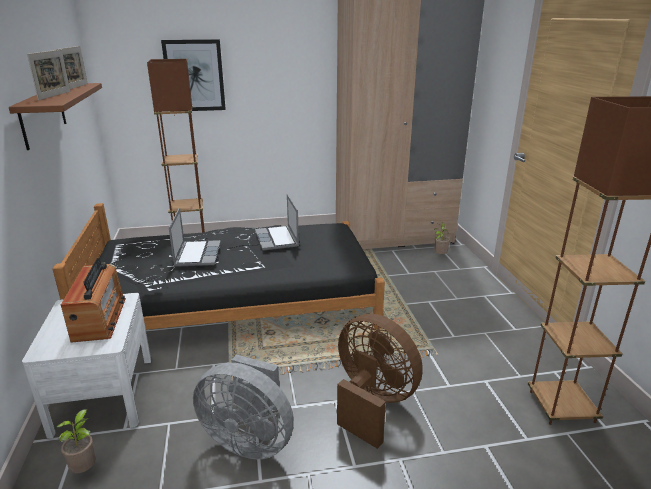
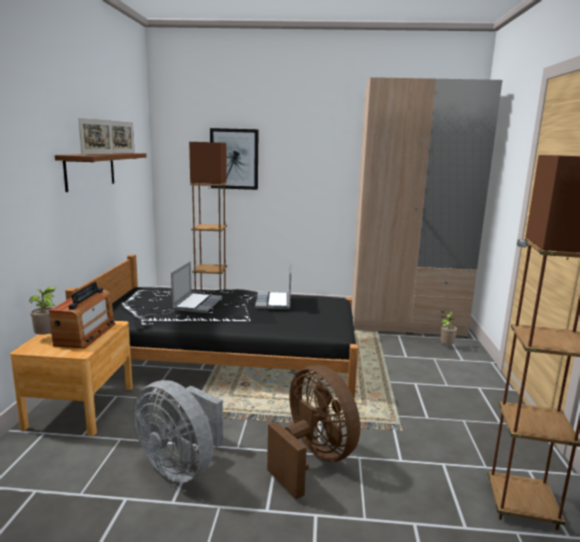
camera: 15 degrees right, 10 degrees down
white nightstand [22,293,151,439] -> brown nightstand [10,321,133,436]
potted plant [56,409,96,473] -> potted plant moved to [29,287,56,335]

